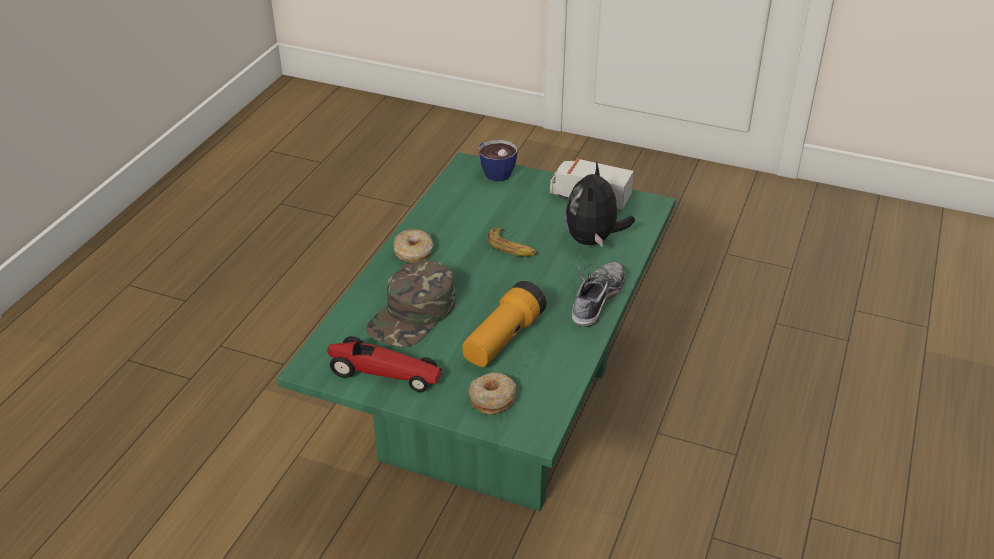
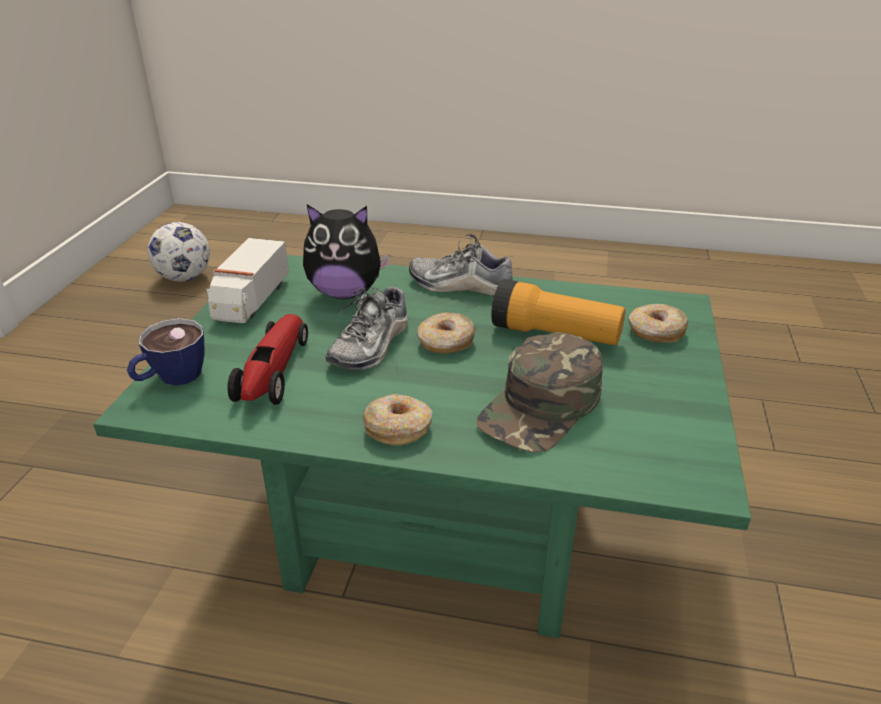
camera: 100 degrees left, 5 degrees down
toy car [327,336,442,392] -> toy car moved to [227,314,308,405]
green cap [366,260,456,348] -> green cap turned 105 degrees clockwise [476,332,603,452]
banana [487,228,537,257] -> shoe [326,283,408,370]
none -> football [148,222,210,282]
none -> donut [417,313,476,354]

